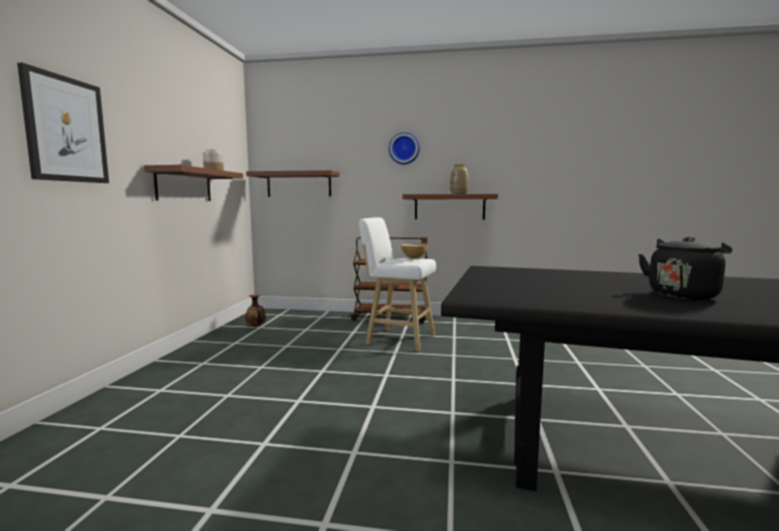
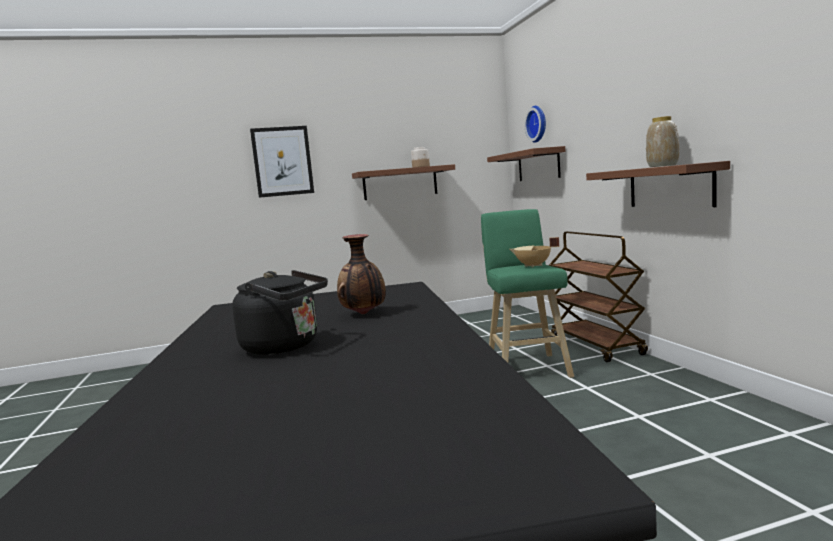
camera: 65 degrees right, 0 degrees up
vase [245,294,266,327] -> vase moved to [337,234,386,314]
white stool [359,217,436,351] -> green stool [481,209,574,378]
wall clock [389,132,420,164] -> wall clock moved to [525,106,546,143]

